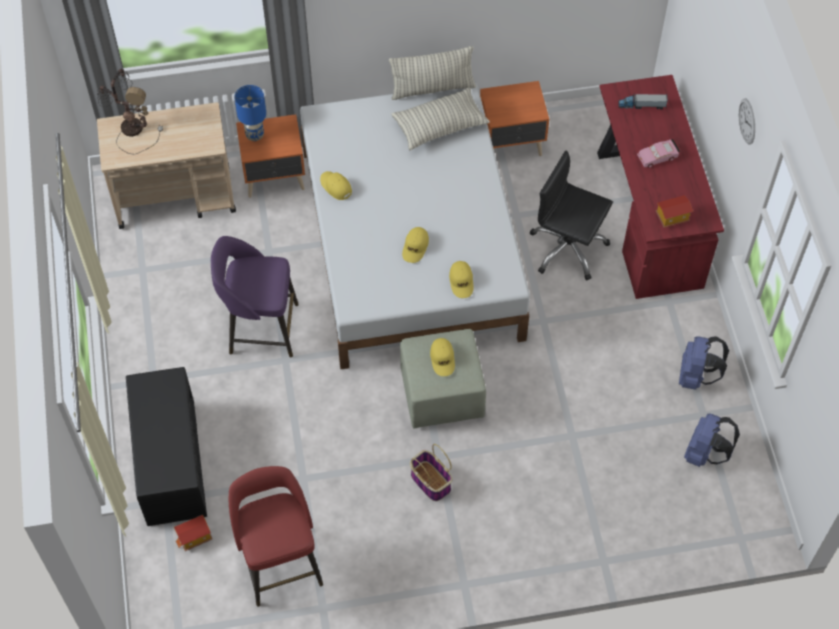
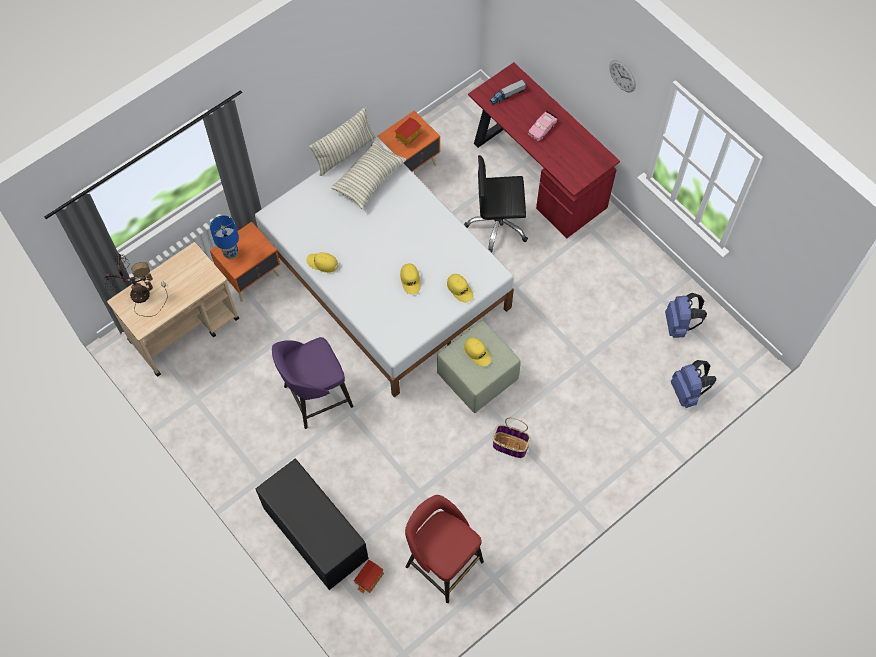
camera: 30 degrees left, 5 degrees up
toy house [656,195,693,228] -> toy house moved to [395,117,422,146]
blue backpack [679,336,729,390] -> blue backpack moved to [671,360,716,408]

